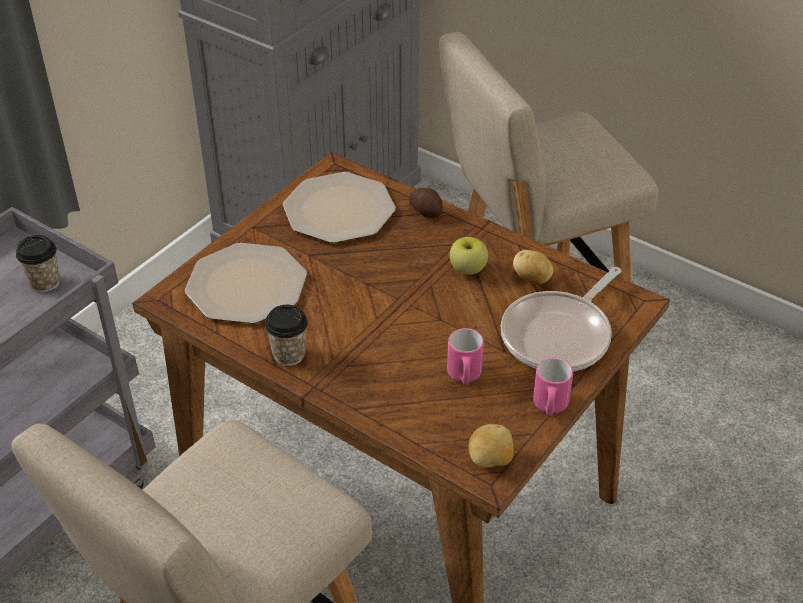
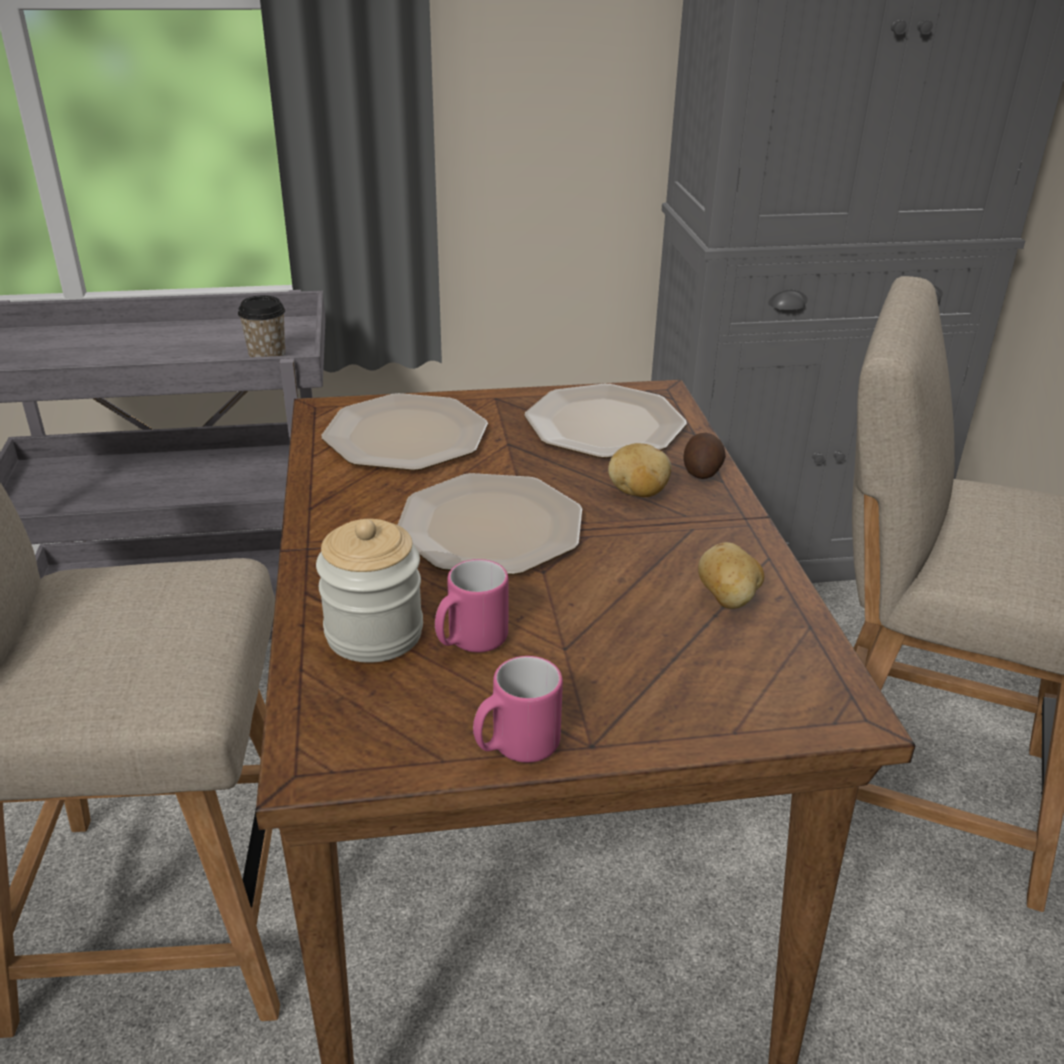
camera: 45 degrees right, 10 degrees down
cup [265,305,308,366] -> none
apple [450,237,488,275] -> none
potato [468,424,514,468] -> potato moved to [608,443,671,497]
frying pan [501,267,622,372] -> none
none -> jar [316,519,423,663]
none -> plate [398,473,582,575]

